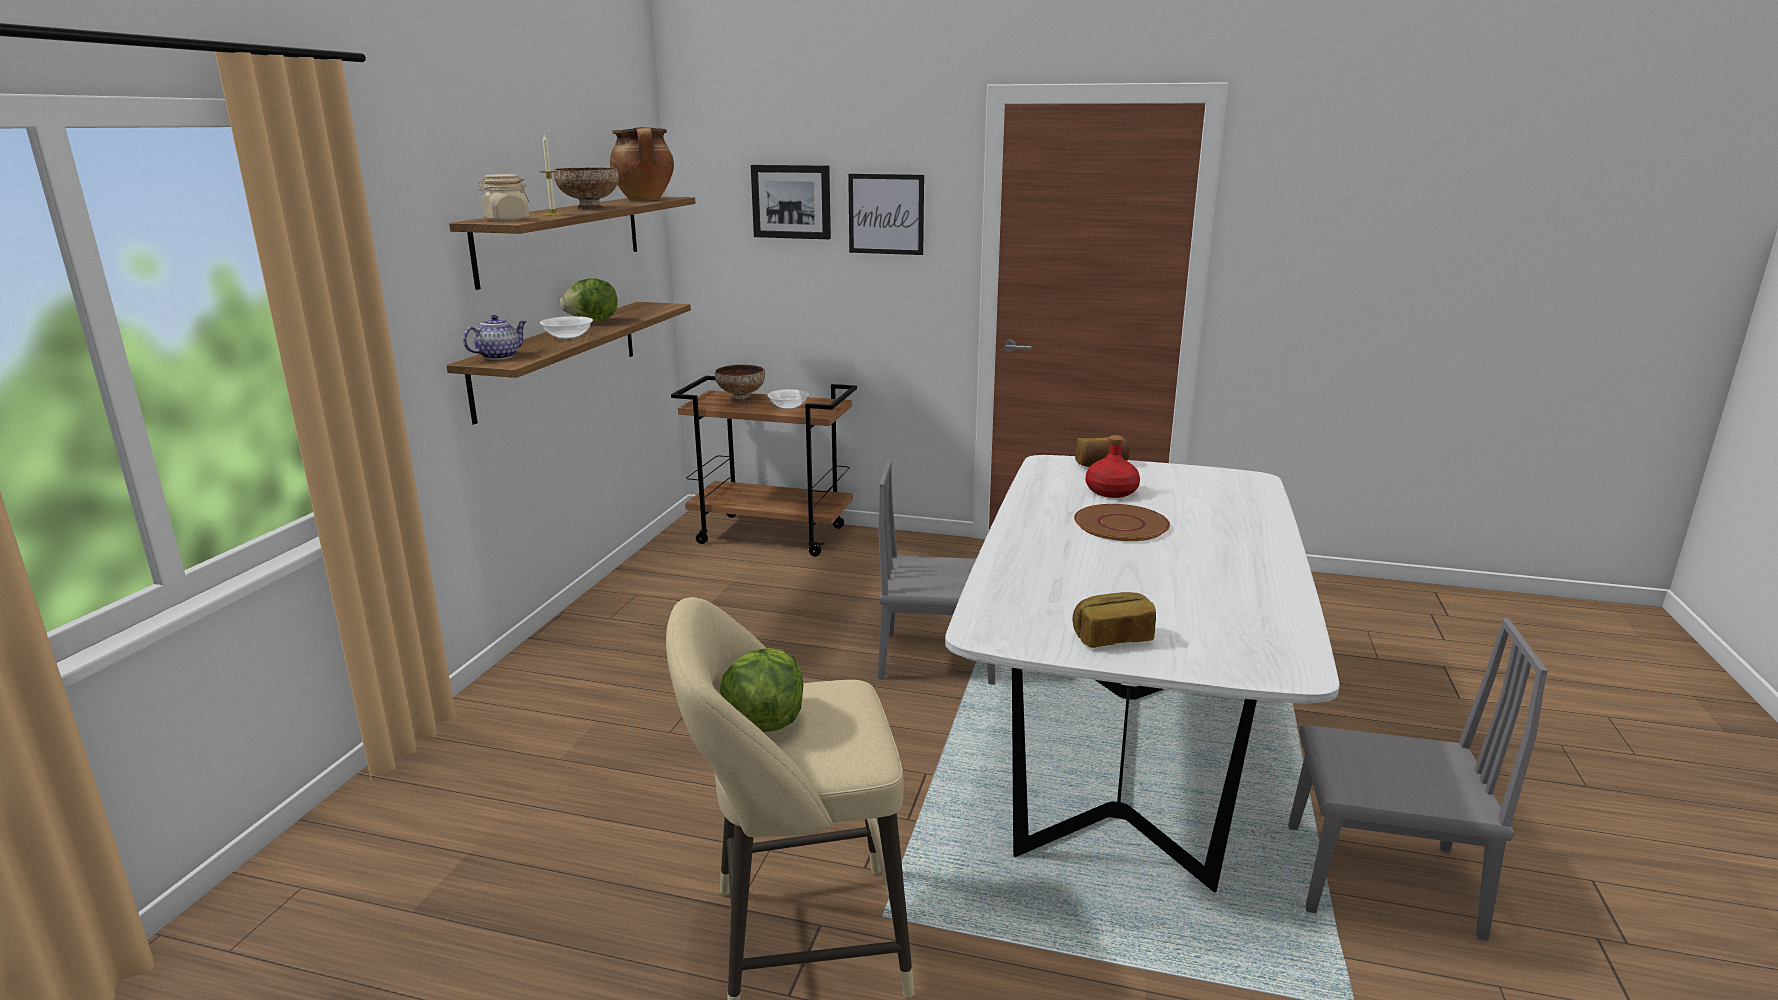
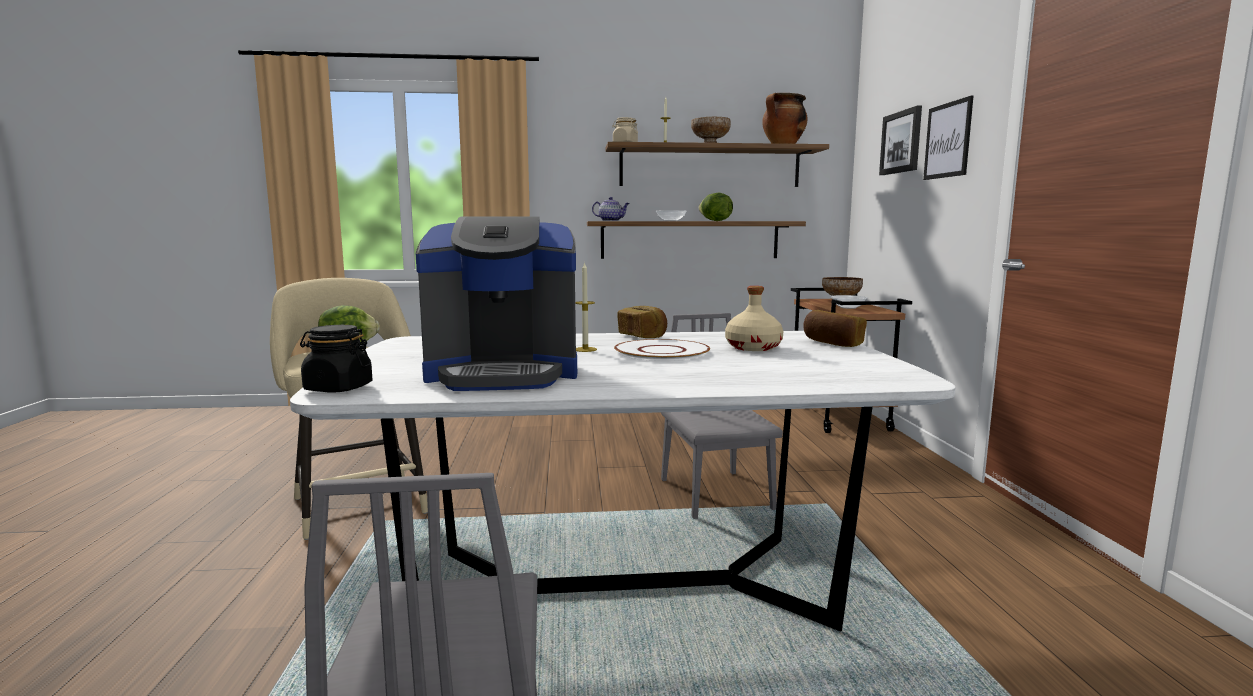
camera: 70 degrees right, 10 degrees down
bread [1072,592,1156,648] -> bread moved to [617,306,667,338]
brown plate [1074,504,1170,541] -> white plate [614,339,710,361]
red bottle [1086,435,1140,498] -> beige bottle [725,286,783,351]
none -> black jar [300,325,372,393]
none -> coffee machine [416,216,577,391]
none -> candle [575,262,597,352]

